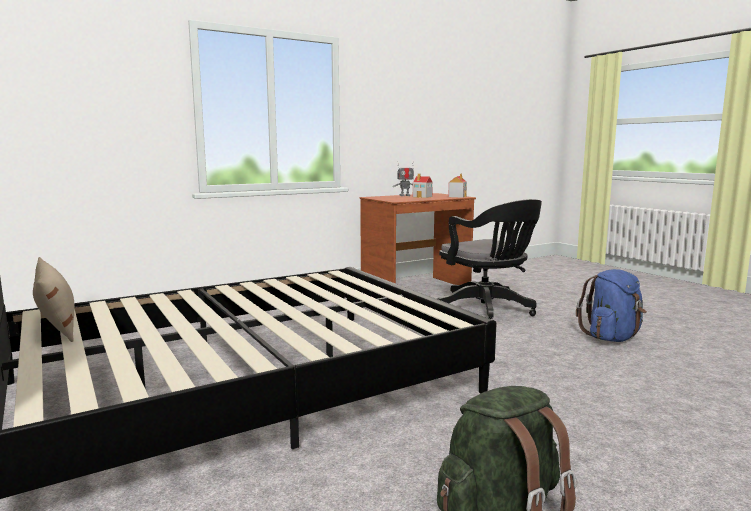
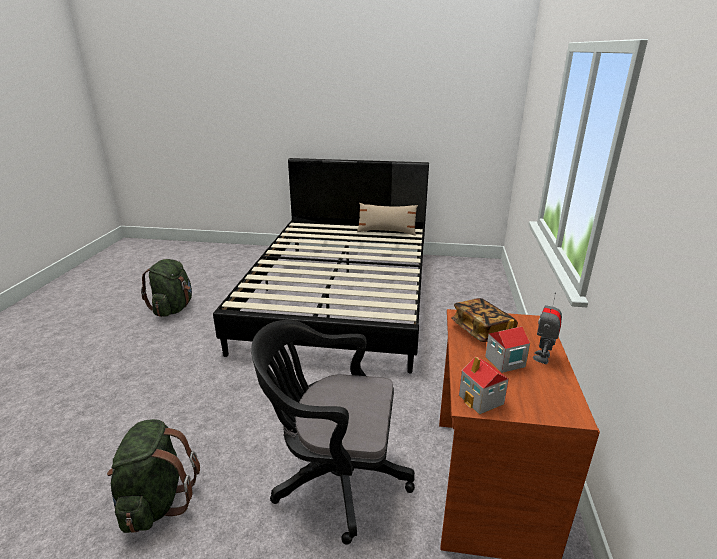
camera: 130 degrees right, 15 degrees up
blue backpack [576,269,647,342] -> green backpack [107,419,200,533]
none -> book [451,298,518,342]

